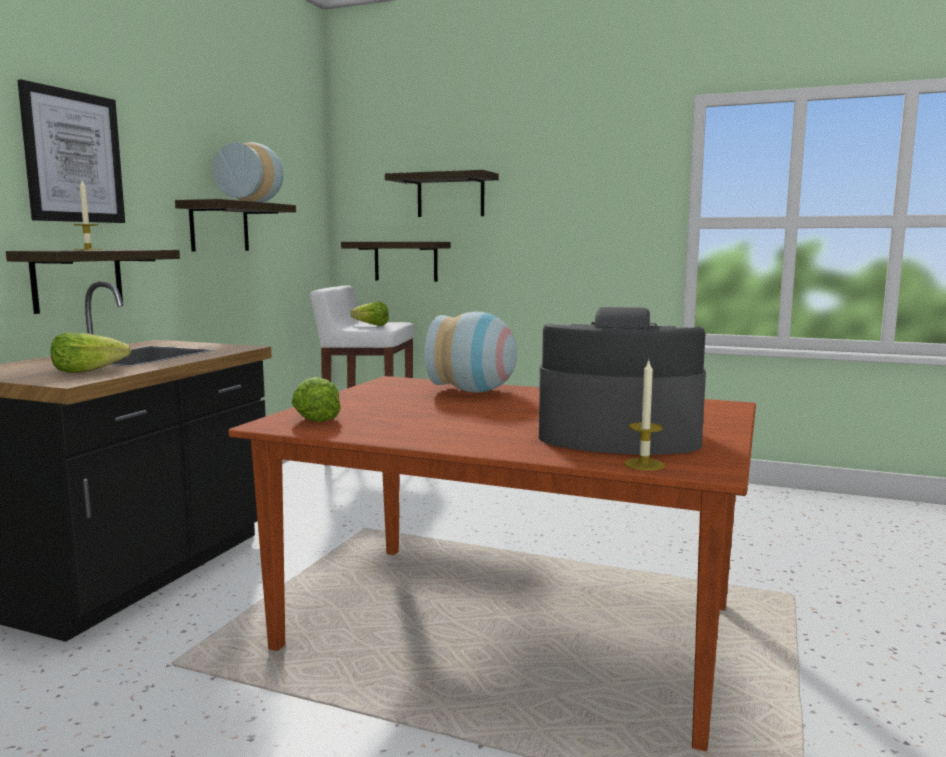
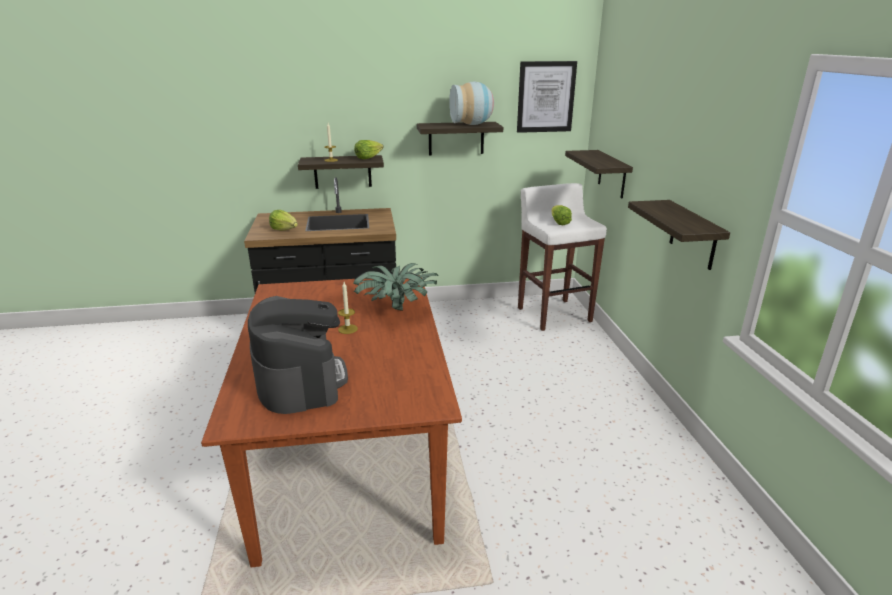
camera: 60 degrees right, 15 degrees up
picture [18,79,125,223] -> picture moved to [517,61,577,133]
lettuce [292,377,341,422] -> lettuce moved to [354,140,384,159]
shelf [385,170,499,217] -> shelf moved to [628,200,730,270]
vase [425,312,517,393] -> potted plant [353,263,438,311]
candle [624,359,665,471] -> candle moved to [338,282,358,334]

